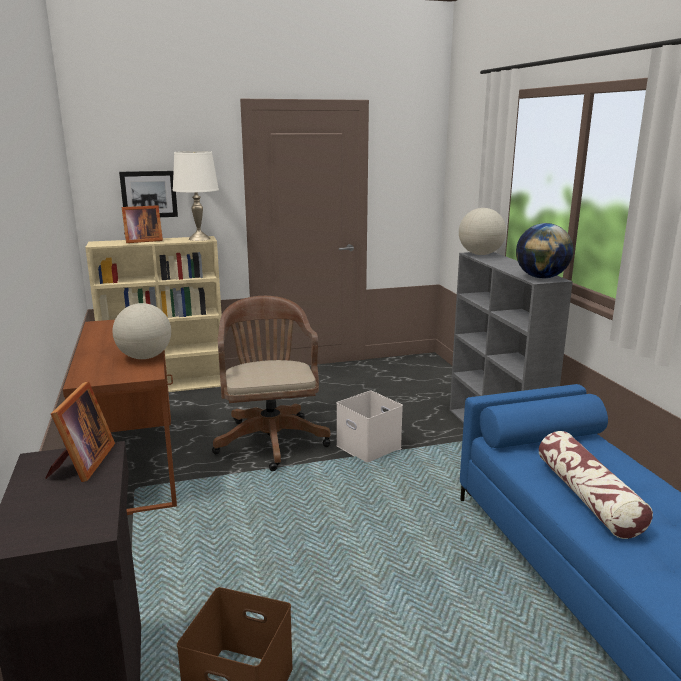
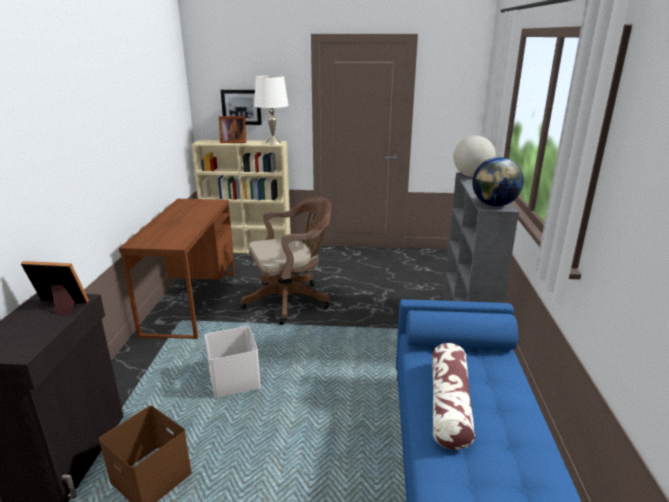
camera: 20 degrees right, 5 degrees up
picture frame [45,381,115,482] -> picture frame turned 105 degrees counterclockwise [21,261,89,316]
globe [113,303,171,359] -> none
brown office chair [212,296,331,471] -> brown office chair turned 60 degrees clockwise [241,197,331,325]
white storage box [336,391,403,462] -> white storage box moved to [205,326,261,398]

